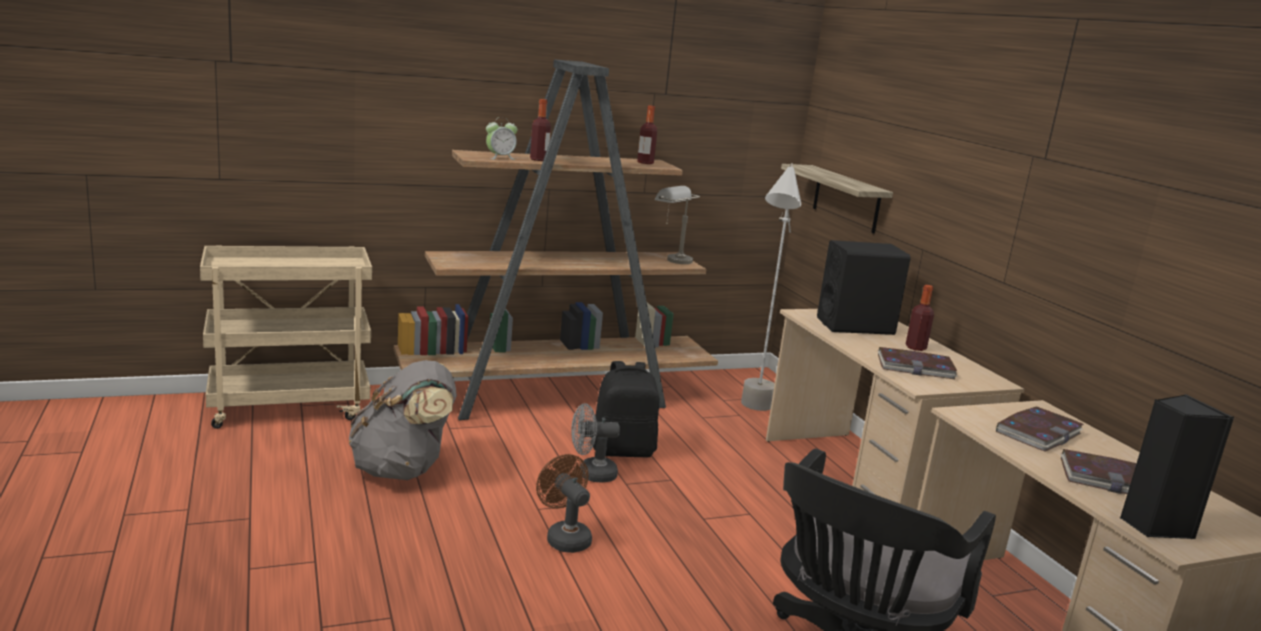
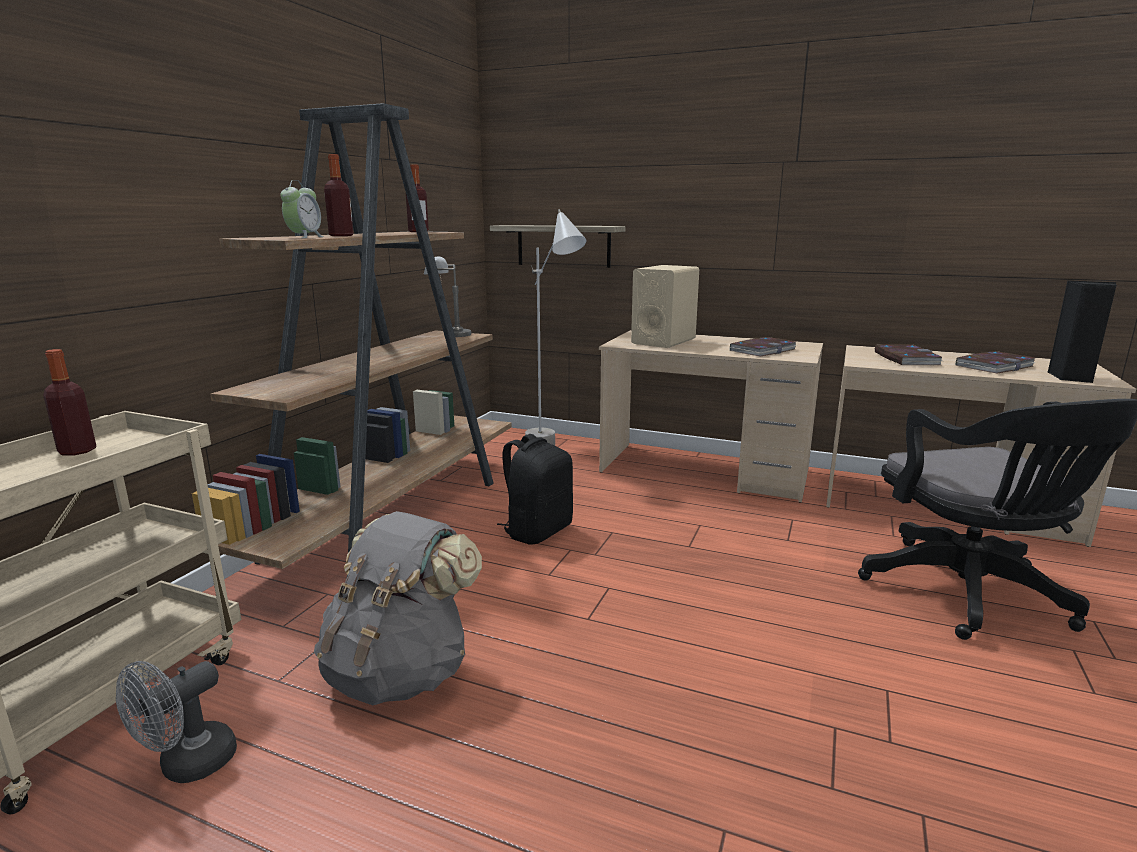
camera: 45 degrees left, 0 degrees up
brown fan [536,454,592,553] -> none
grey fan [571,403,620,482] -> grey fan moved to [116,661,237,783]
black speaker [817,240,911,335] -> beige speaker [631,265,699,348]
bottle [906,285,934,351] -> bottle moved to [43,349,96,456]

